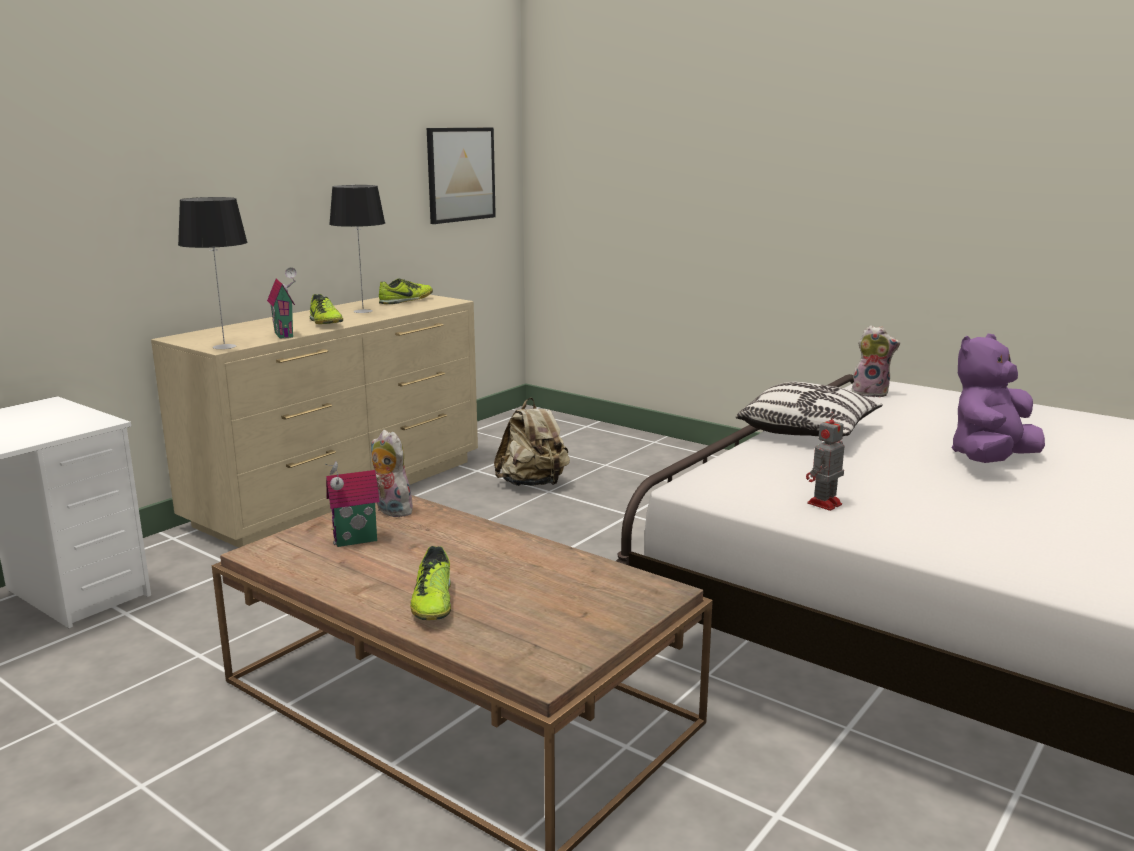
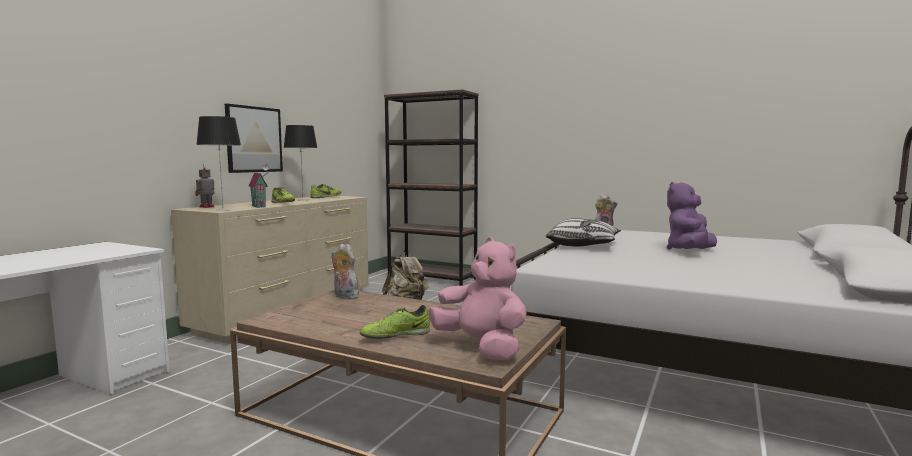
camera: 10 degrees left, 10 degrees down
toy house [325,462,380,547] -> none
shoe [410,546,451,620] -> shoe turned 75 degrees clockwise [360,305,430,339]
picture [427,128,496,224] -> picture moved to [225,104,283,173]
toy robot [806,412,844,511] -> toy robot moved to [195,164,215,208]
none -> brown bookcase [384,89,479,286]
none -> pink plush toy [428,237,527,360]

